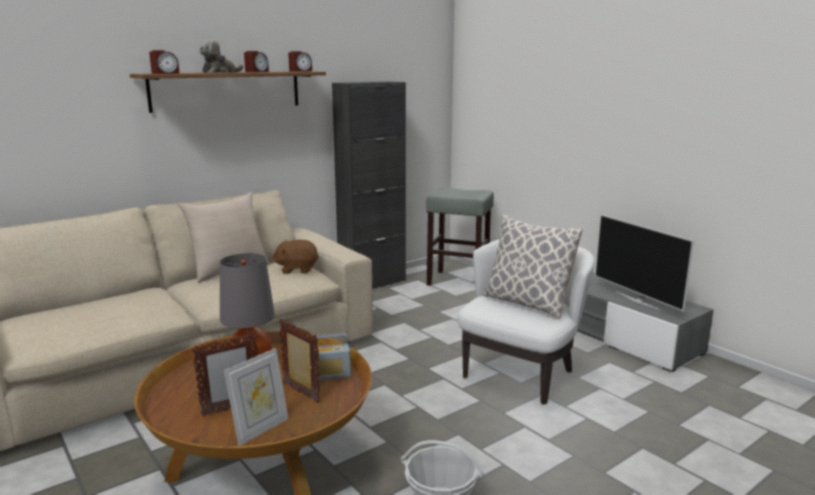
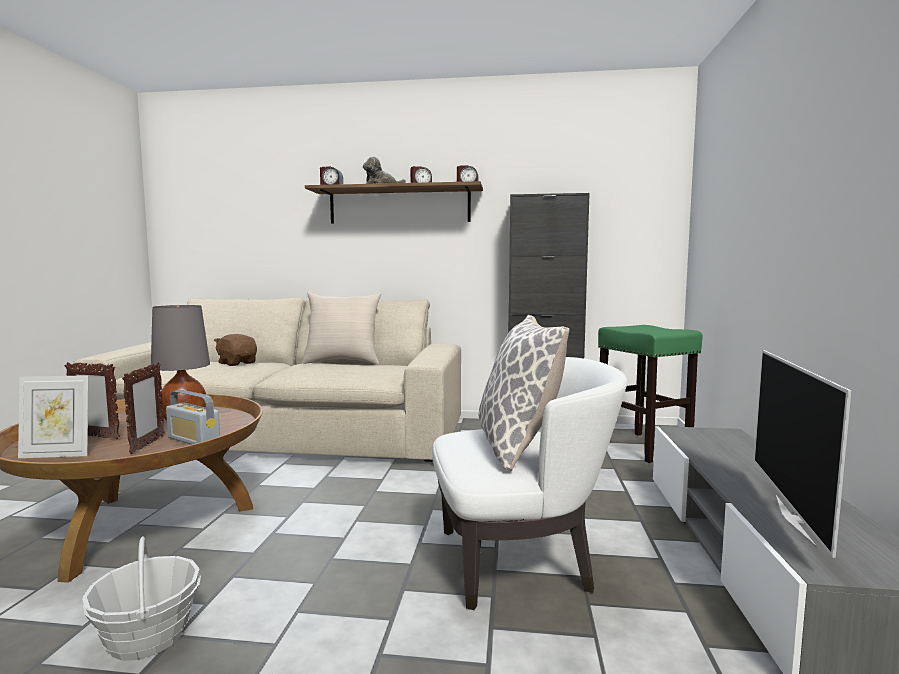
camera: 45 degrees right, 10 degrees down
brown plush toy [272,240,319,274] -> brown plush toy moved to [214,334,257,366]
grey stool [426,187,494,286] -> green stool [598,325,702,463]

